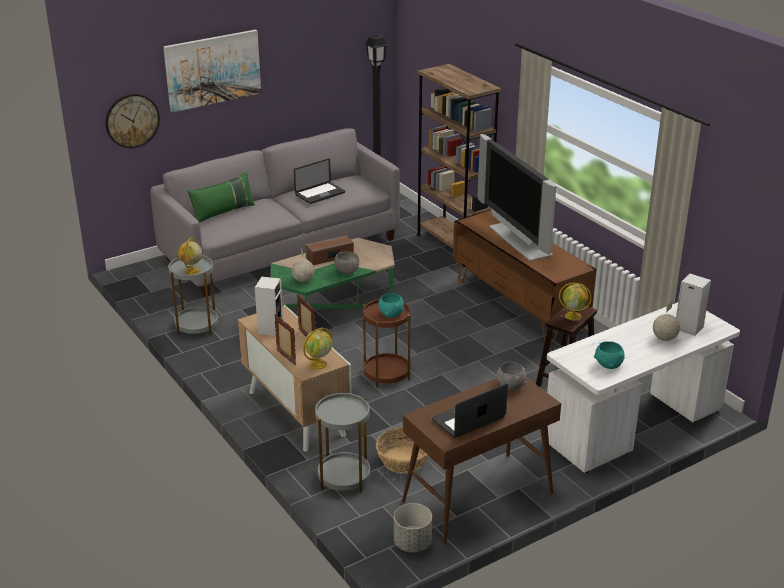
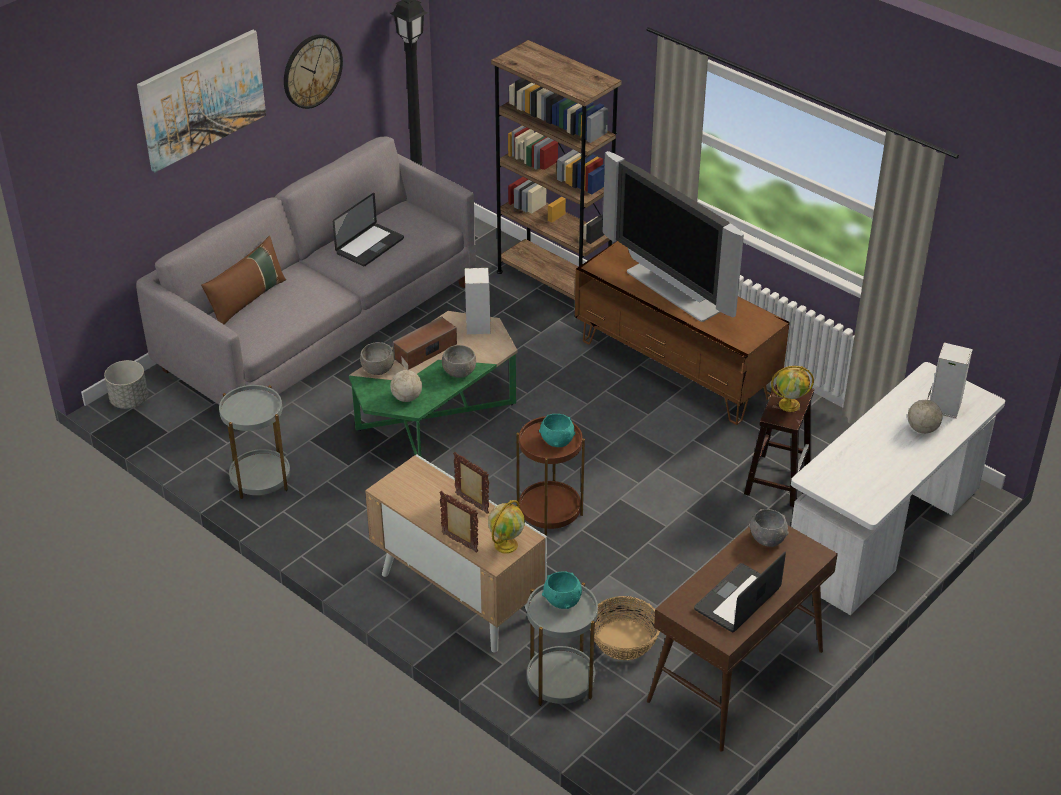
camera: 15 degrees left, 10 degrees up
wall clock [105,94,160,148] -> wall clock moved to [284,35,343,109]
globe [178,238,202,275] -> none
green pillow [187,172,255,223] -> brown pillow [201,236,286,324]
speaker [255,277,283,336] -> speaker moved to [465,268,490,334]
grey planter [394,503,432,552] -> grey planter moved to [104,360,148,409]
turquoise bowl [594,341,625,369] -> turquoise bowl moved to [542,571,582,609]
none -> grey bowl [360,342,394,375]

